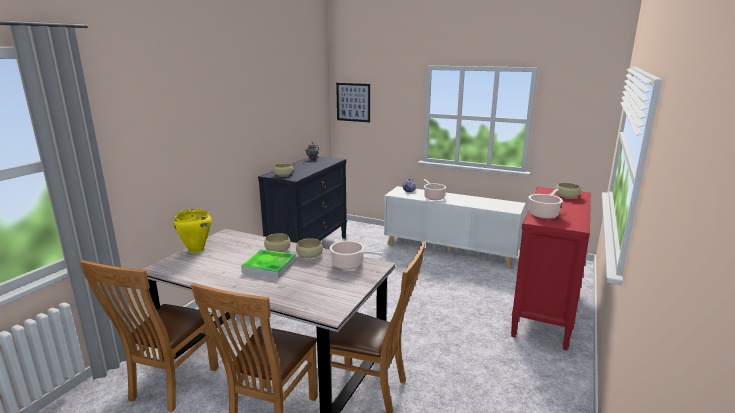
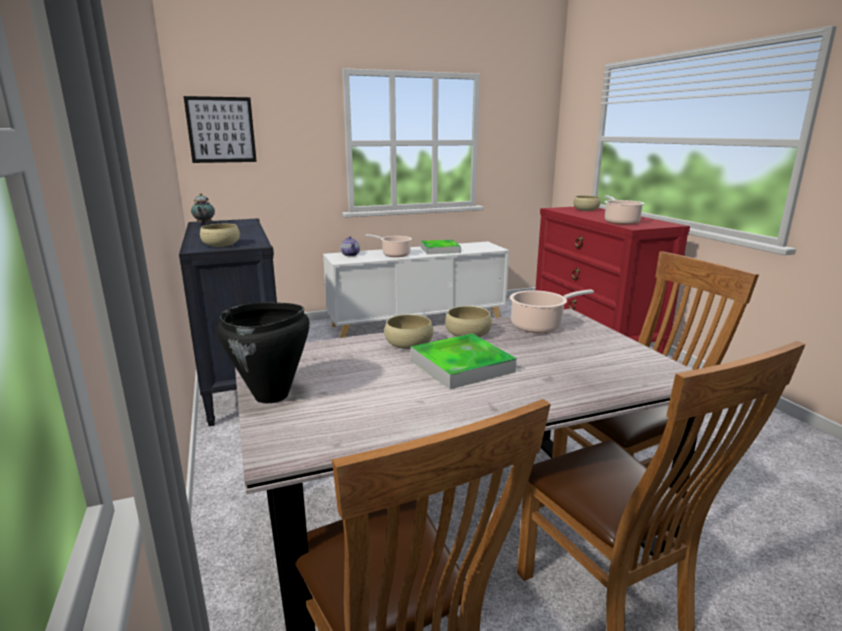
camera: 45 degrees left, 0 degrees up
yellow cooking pot [173,209,211,253] -> black cooking pot [217,302,310,403]
none -> tray [421,240,461,254]

